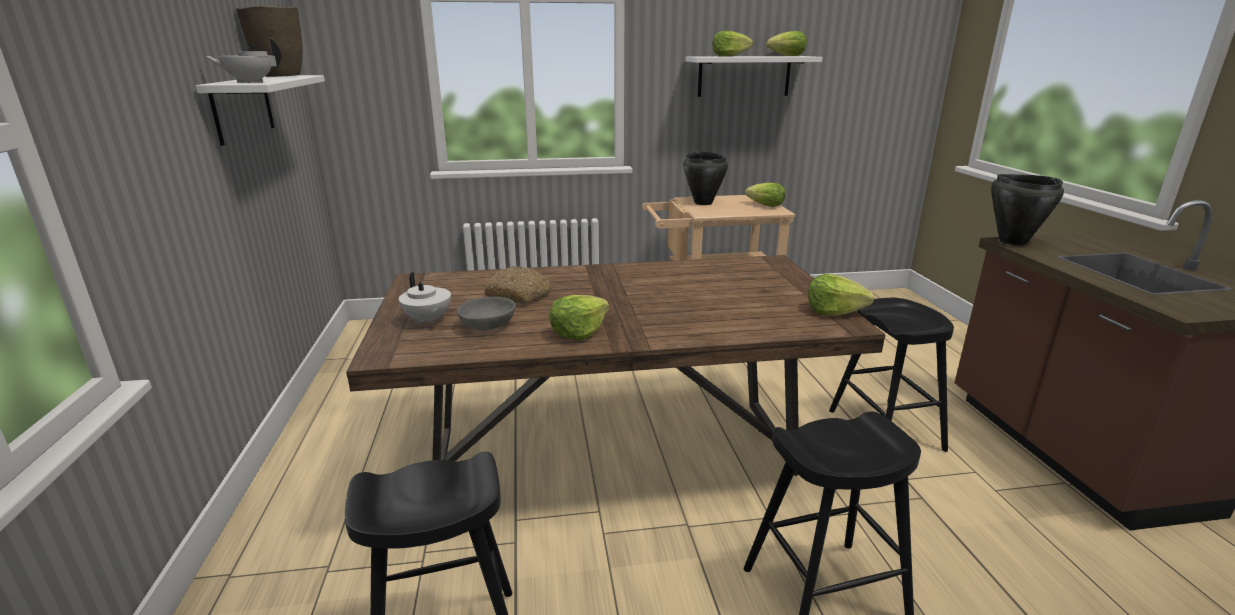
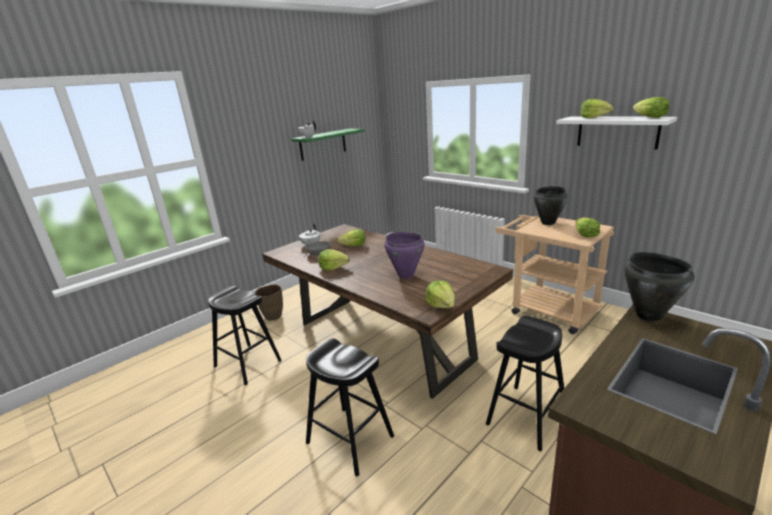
camera: 55 degrees right, 0 degrees up
white shelf [195,75,325,146] -> green shelf [291,129,365,161]
brown vase [236,6,303,77] -> brown vase moved to [255,285,283,321]
bread [484,266,551,305] -> lettuce [337,229,366,246]
none -> purple cooking pot [384,232,425,279]

